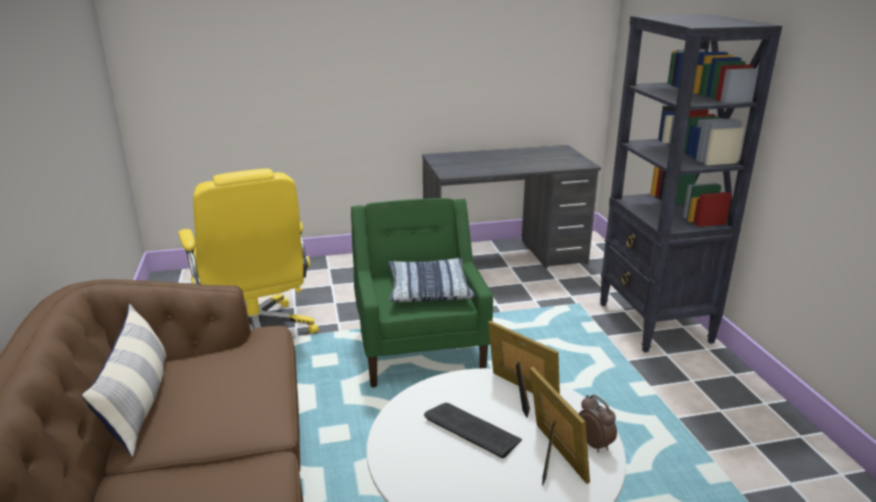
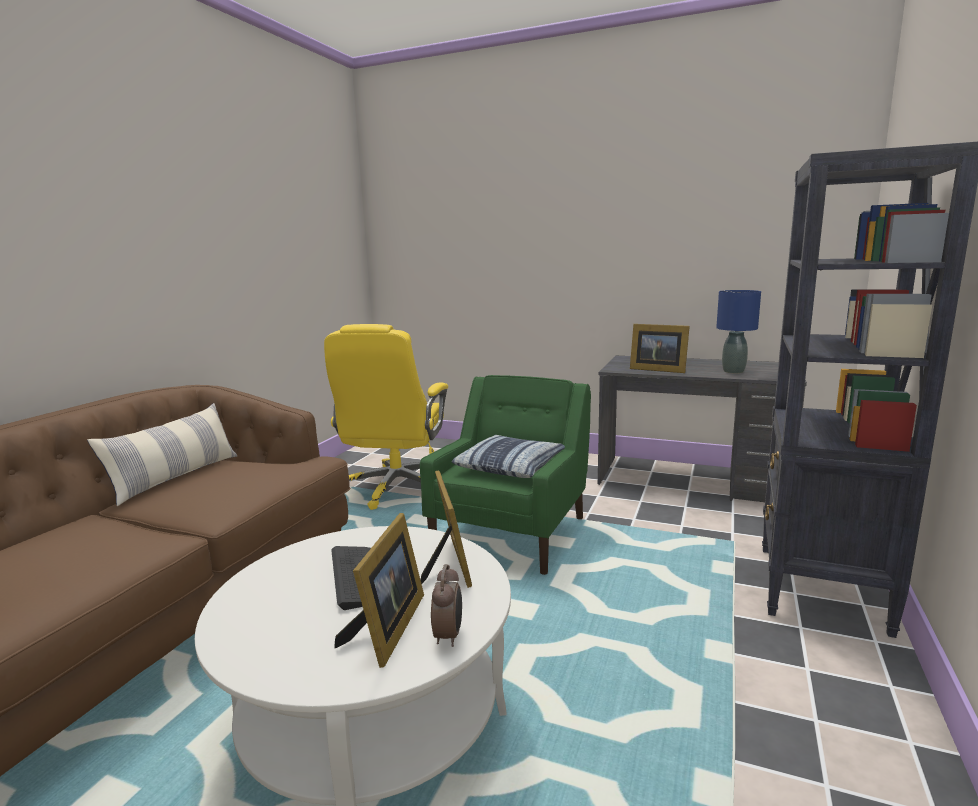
camera: 35 degrees right, 10 degrees down
none -> picture frame [630,324,690,373]
none -> blue table lamp [716,290,761,374]

